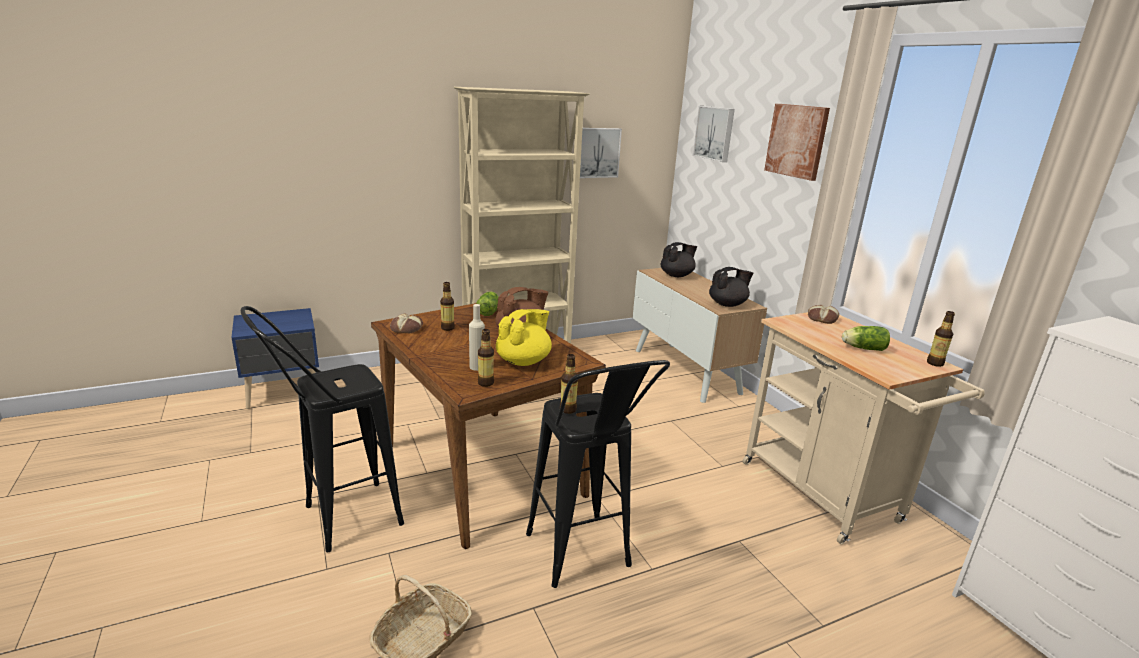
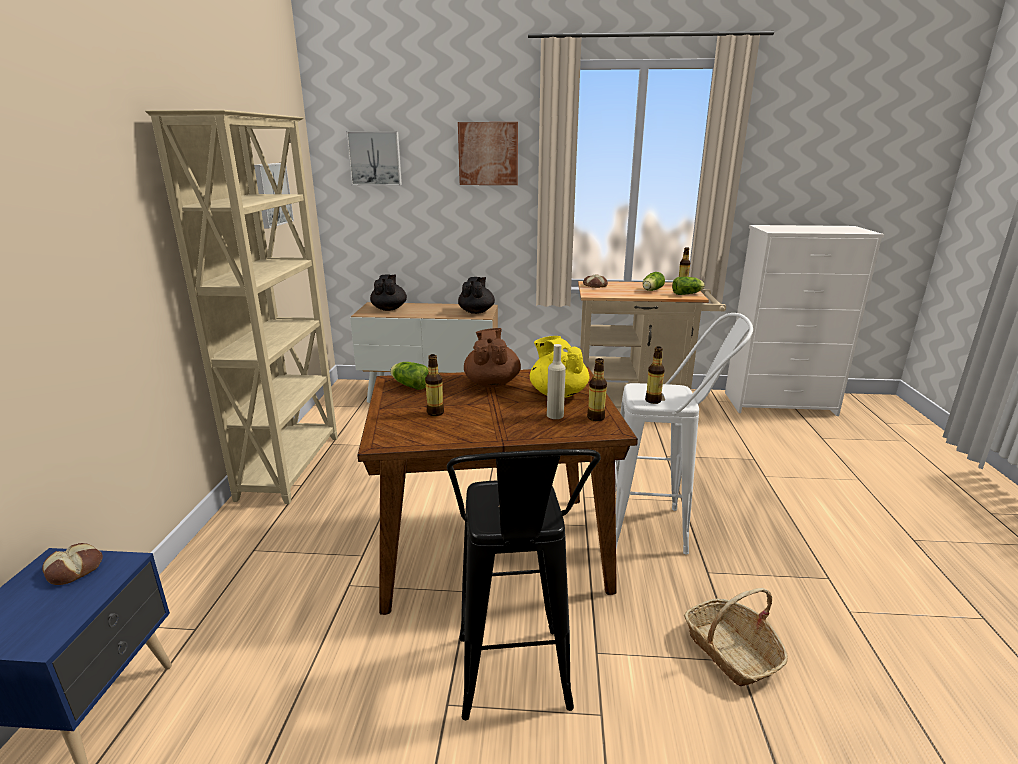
camera: 60 degrees left, 0 degrees up
bread [390,313,423,334] -> bread moved to [42,543,103,585]
black stool [526,360,670,588] -> white stool [615,313,753,554]
none -> lettuce [672,277,705,295]

